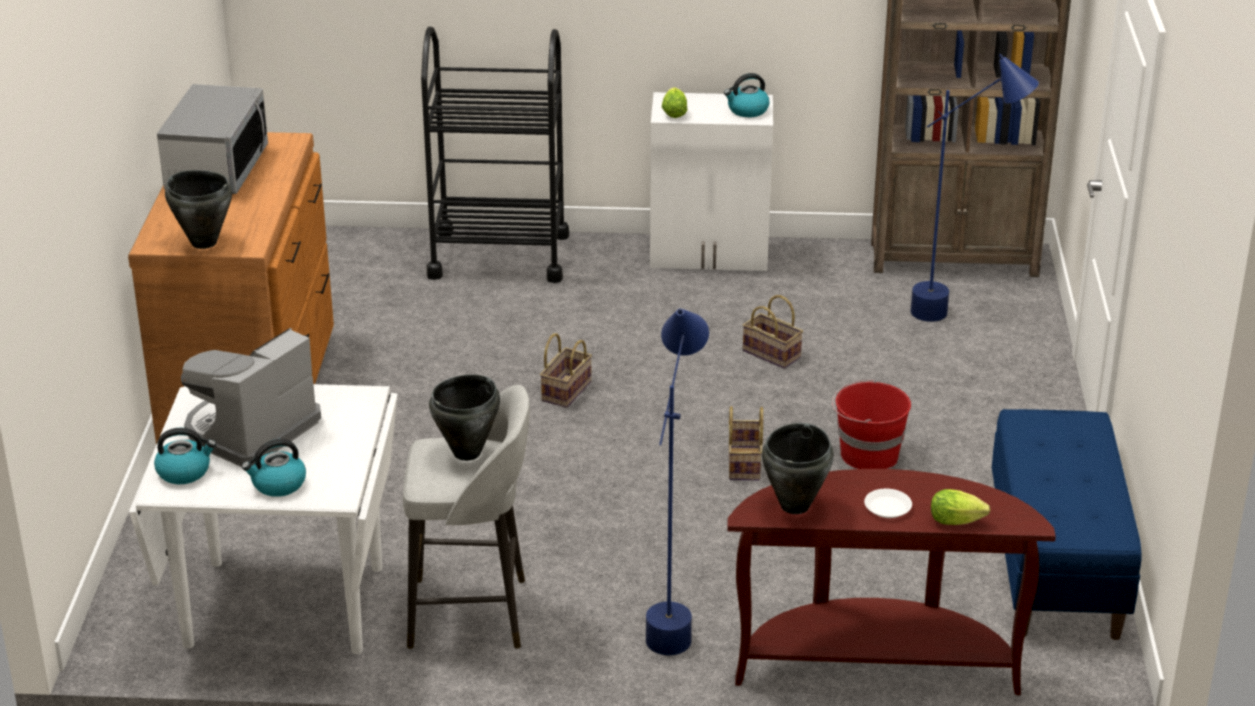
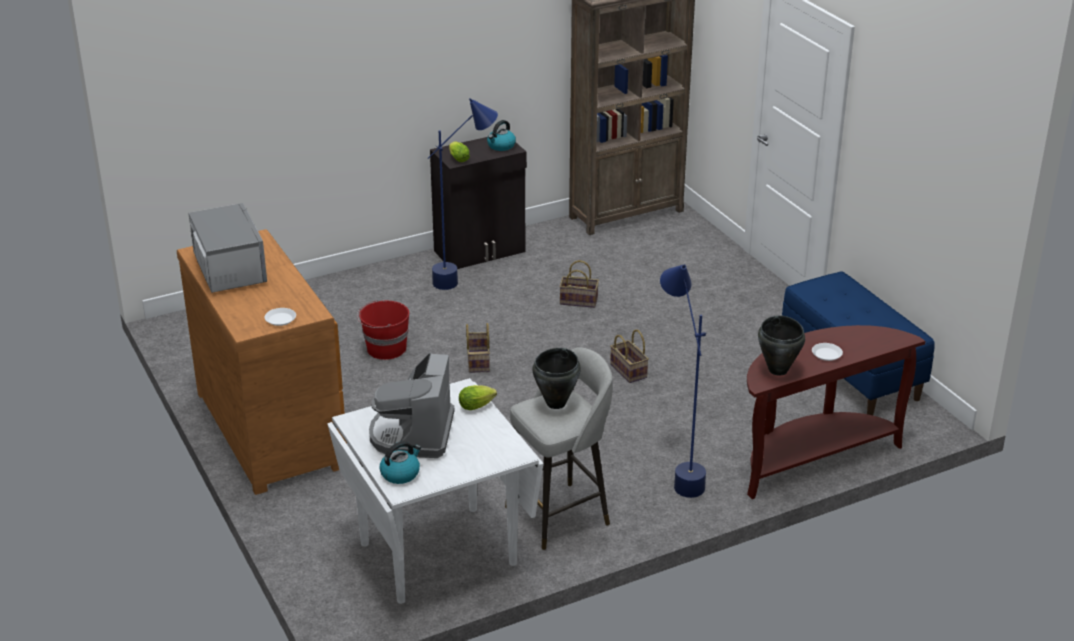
camera: 30 degrees left, 0 degrees up
black cooking pot [165,170,232,249] -> white plate [264,308,296,326]
kettle [242,439,306,497] -> none
black cart [421,27,569,283] -> none
white cabinet [650,92,773,271] -> black cabinet [430,137,527,269]
red bucket [832,380,911,469] -> red bucket moved to [357,300,409,360]
blue floor lamp [910,54,1039,322] -> blue floor lamp moved to [428,98,498,290]
lettuce [931,489,990,525] -> lettuce moved to [459,385,497,410]

